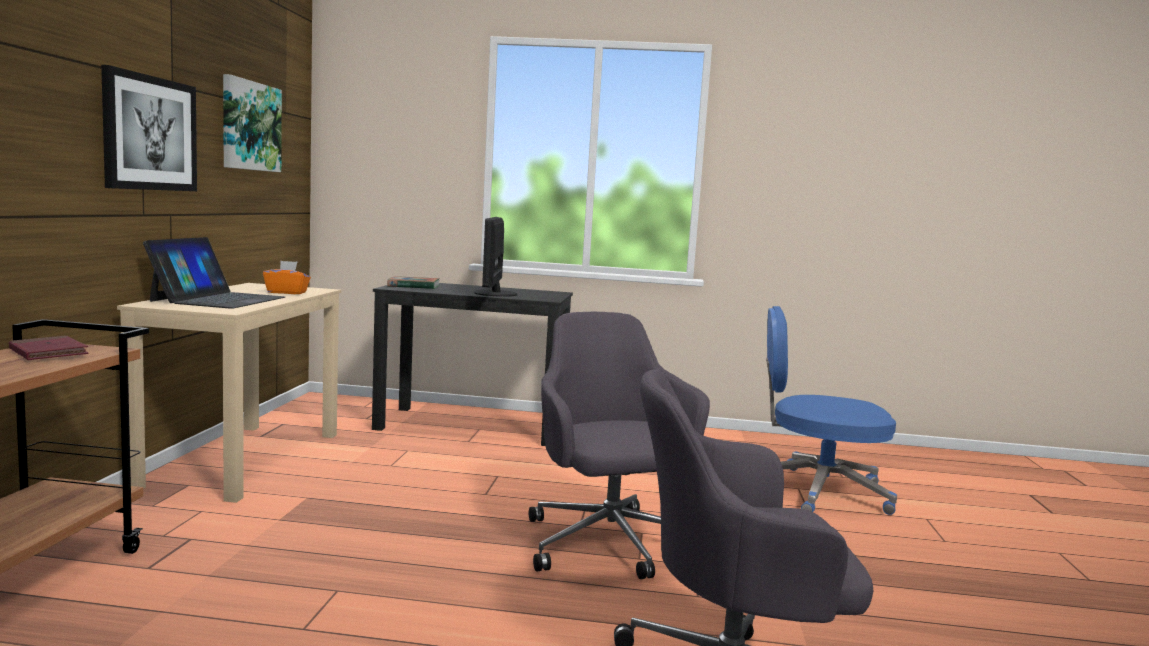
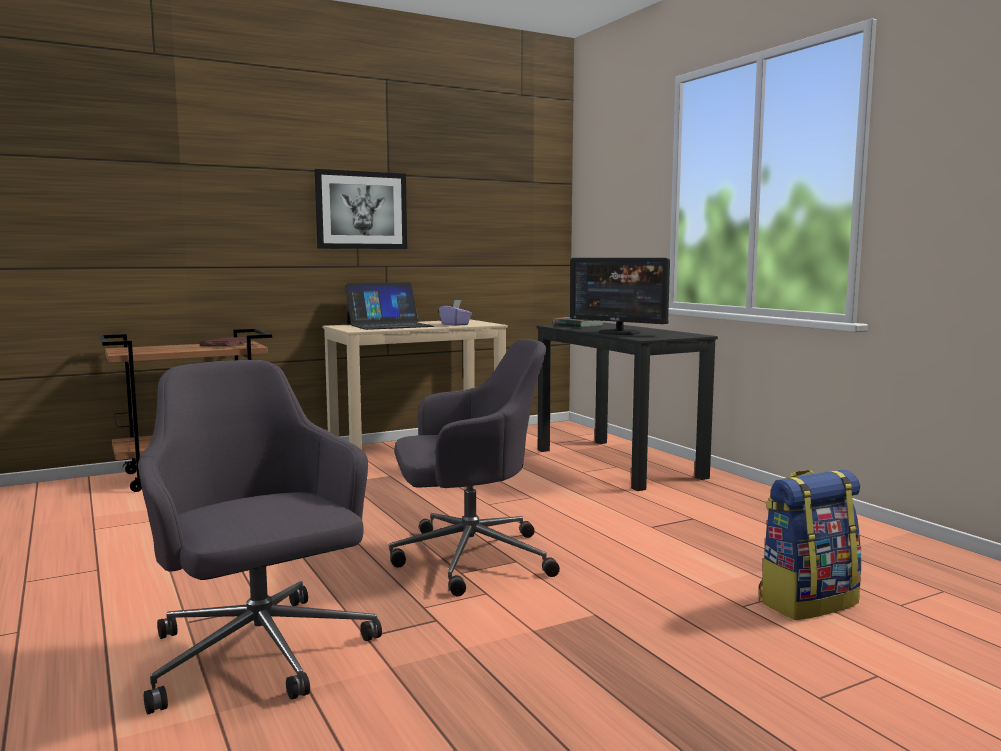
camera: 55 degrees right, 0 degrees up
picture [223,74,282,172] -> none
orange tissue box [263,261,311,294] -> purple tissue box [439,300,472,326]
monitor [474,217,518,297] -> monitor turned 105 degrees counterclockwise [570,258,670,335]
grey office chair [529,312,710,579] -> grey office chair turned 45 degrees clockwise [389,339,560,596]
blue office chair [766,306,897,515] -> backpack [759,470,861,620]

